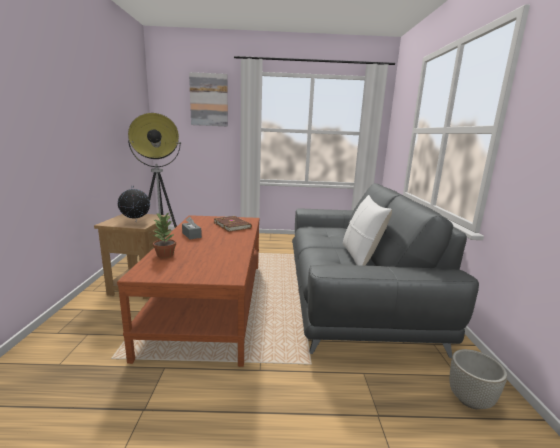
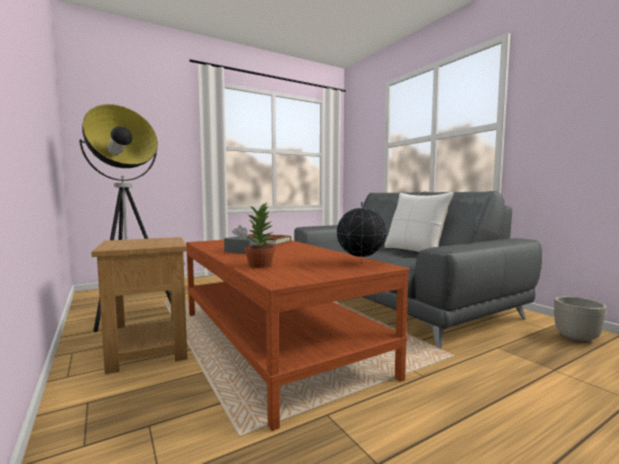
camera: 30 degrees left, 10 degrees down
globe [118,185,150,222] -> globe moved to [337,202,386,263]
picture [189,72,228,126] -> none

